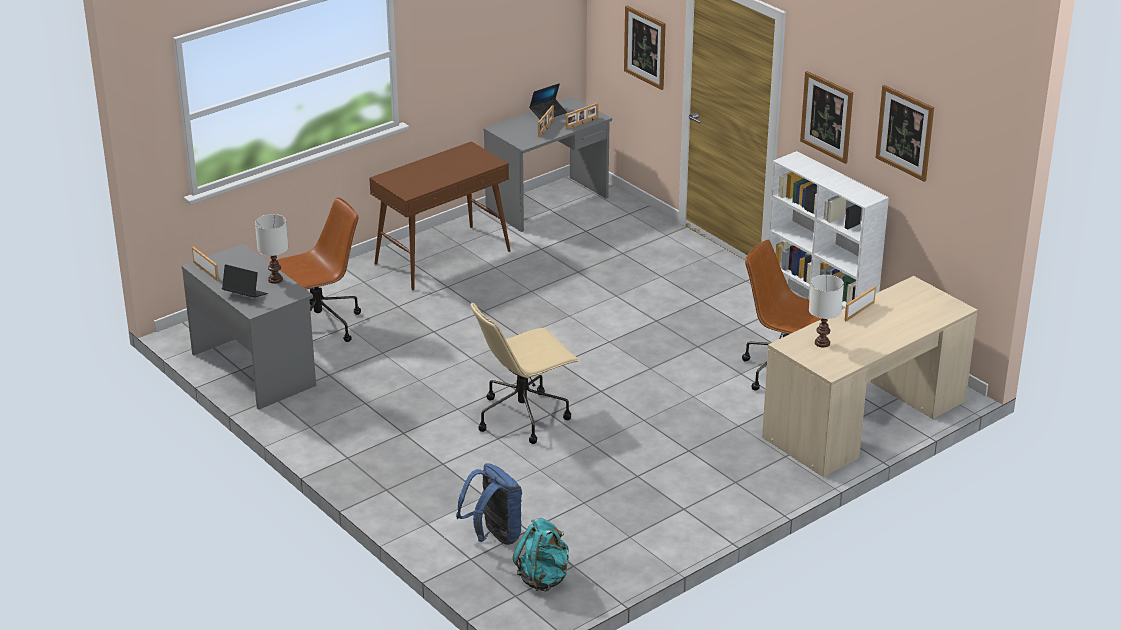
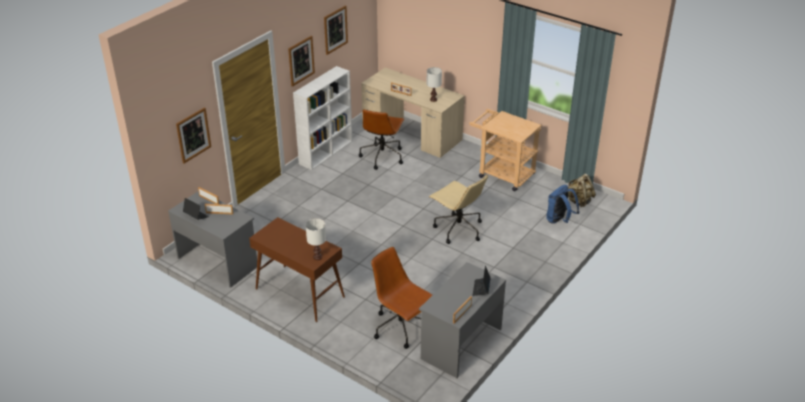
camera: 105 degrees left, 5 degrees up
white table lamp [255,214,288,284] -> white table lamp moved to [306,218,326,260]
turquoise backpack [513,518,569,592] -> beige backpack [568,174,596,207]
none -> beige cart [469,109,542,191]

